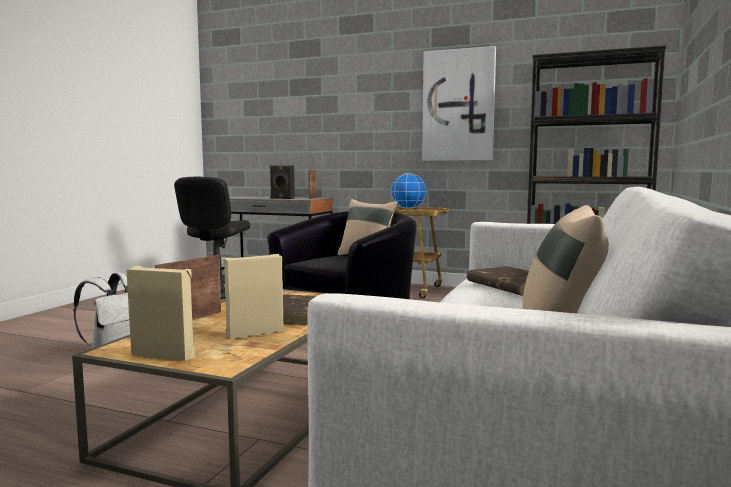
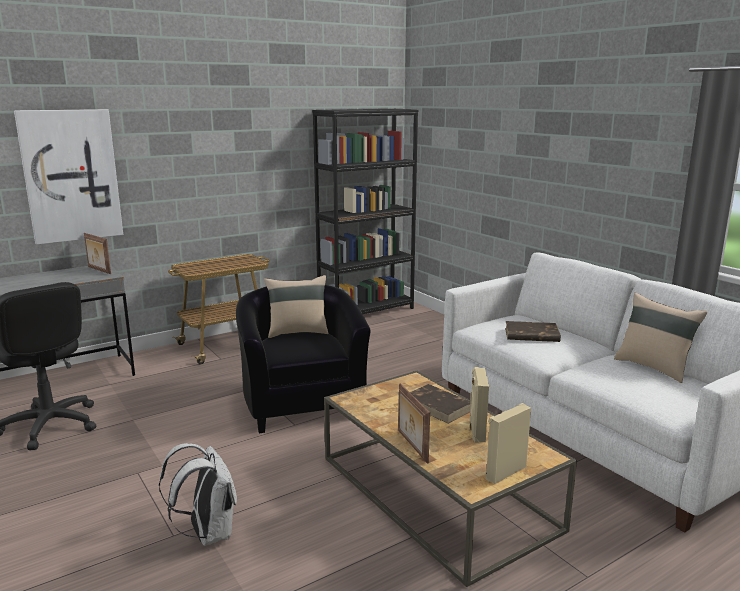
camera: 55 degrees left, 10 degrees up
black speaker [270,165,295,199] -> none
globe [391,173,426,209] -> none
picture [422,46,496,161] -> picture moved to [14,109,123,245]

